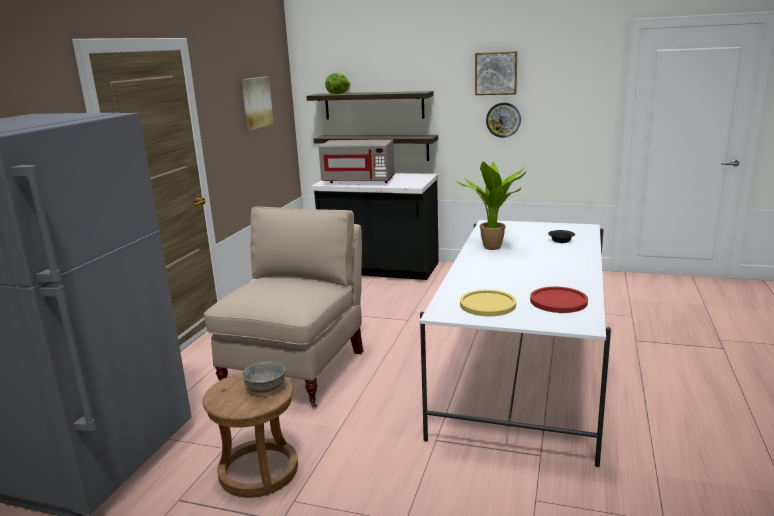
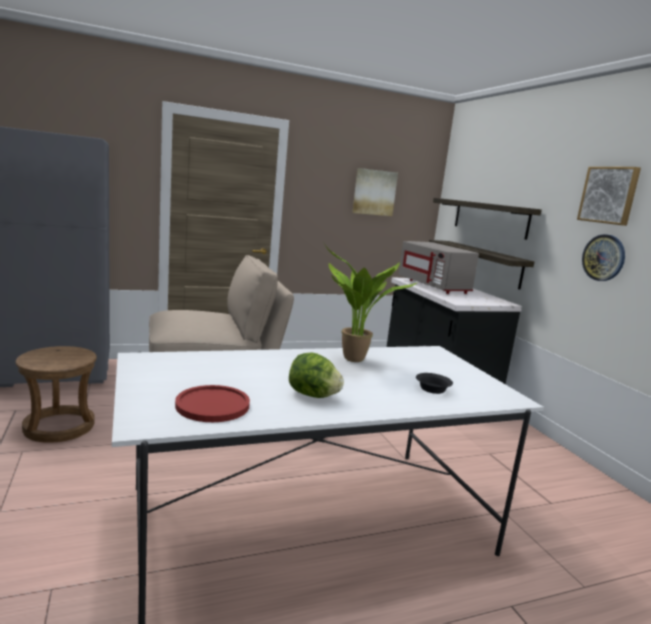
camera: 50 degrees right, 5 degrees down
grey bowl [242,362,285,393] -> none
lettuce [325,73,350,94] -> lettuce moved to [289,353,344,398]
yellow plate [460,290,516,316] -> none

